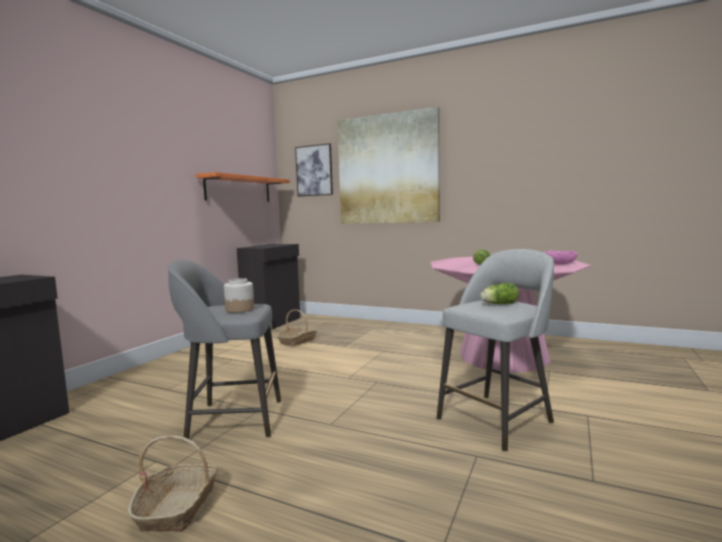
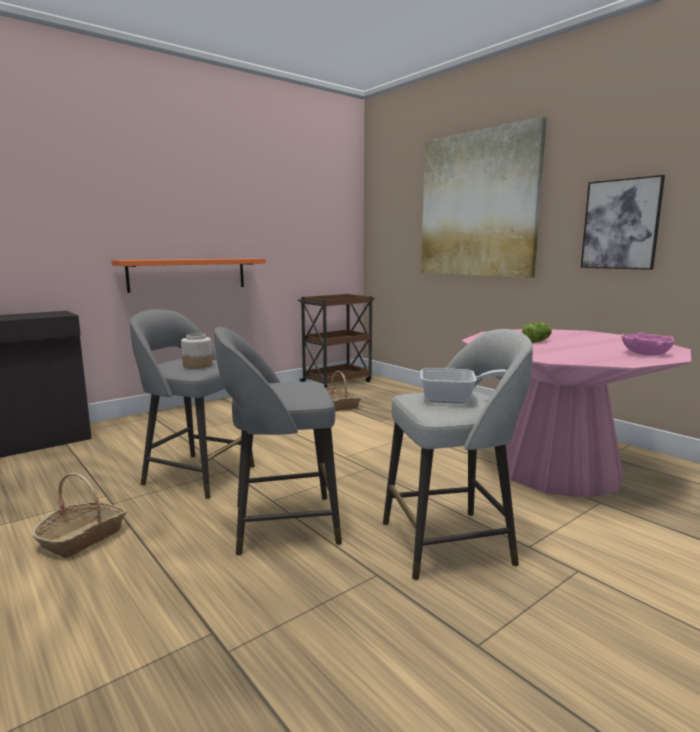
camera: 25 degrees right, 5 degrees up
orange shelf [195,172,290,202] -> orange shelf moved to [112,258,266,293]
black cabinet [237,244,300,330] -> brown cart [298,294,375,389]
picture [295,143,333,197] -> picture moved to [581,175,665,270]
lettuce [480,283,519,304] -> frying pan [421,368,507,404]
none -> grey stool [214,327,342,555]

